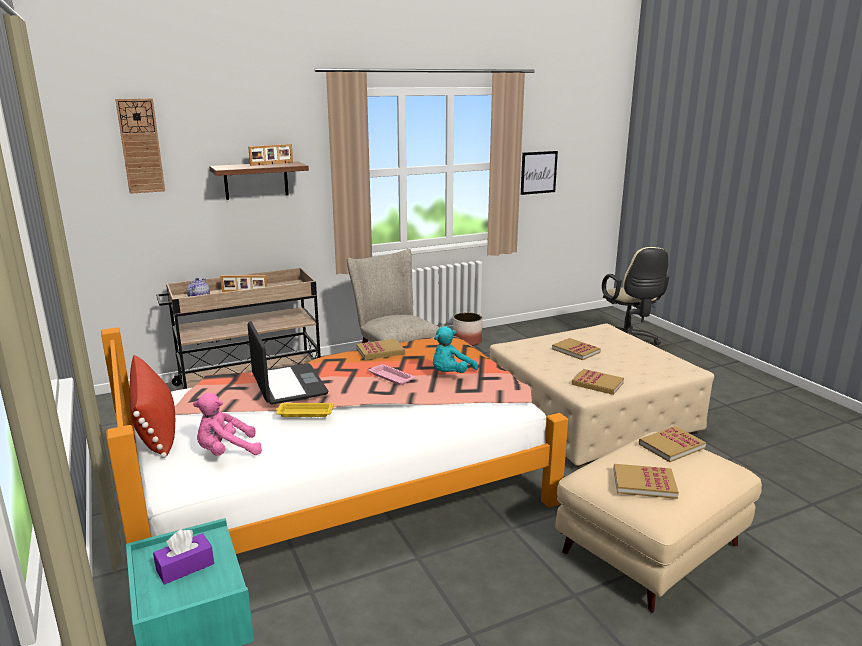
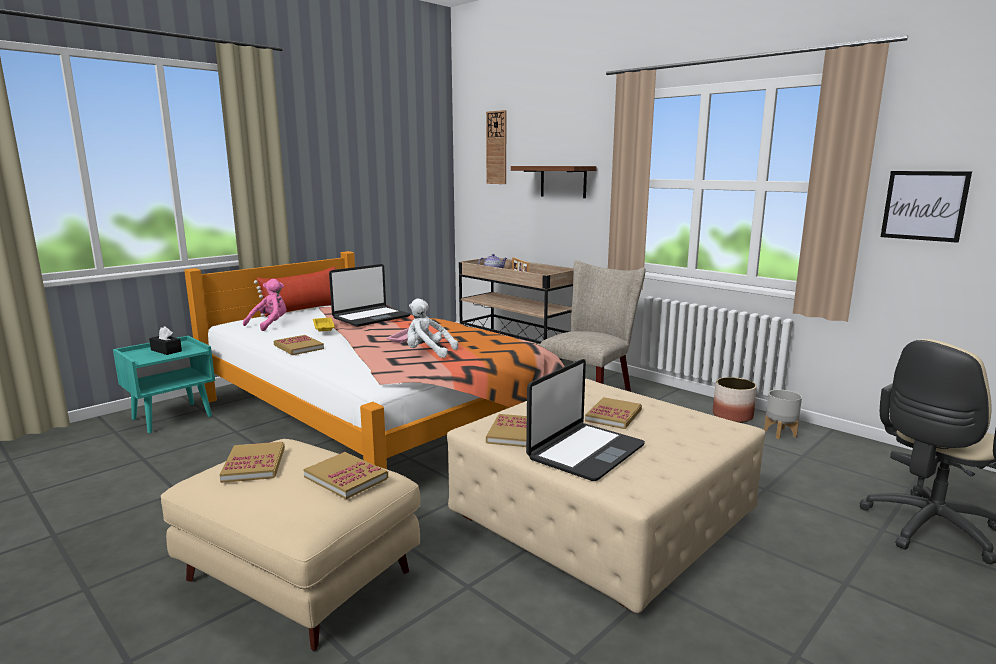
camera: 70 degrees right, 5 degrees down
purple tissue box [153,530,214,585] -> black tissue box [149,326,182,355]
pink plush toy [193,393,262,456] -> pink plush toy turned 75 degrees clockwise [243,279,286,331]
picture frame [248,144,293,166] -> none
book [356,339,405,360] -> book moved to [274,335,324,355]
turquoise plush toy [433,326,478,373] -> white plush toy [407,299,458,358]
none -> laptop [526,359,645,481]
none -> grey planter [764,390,802,439]

